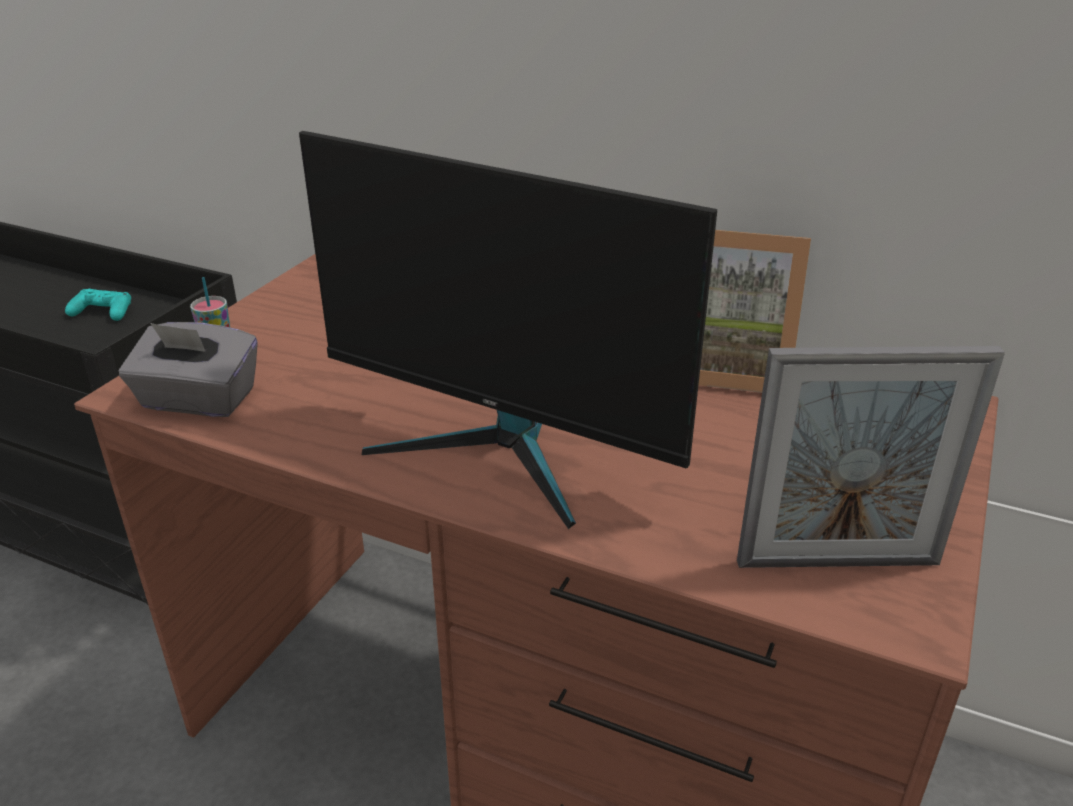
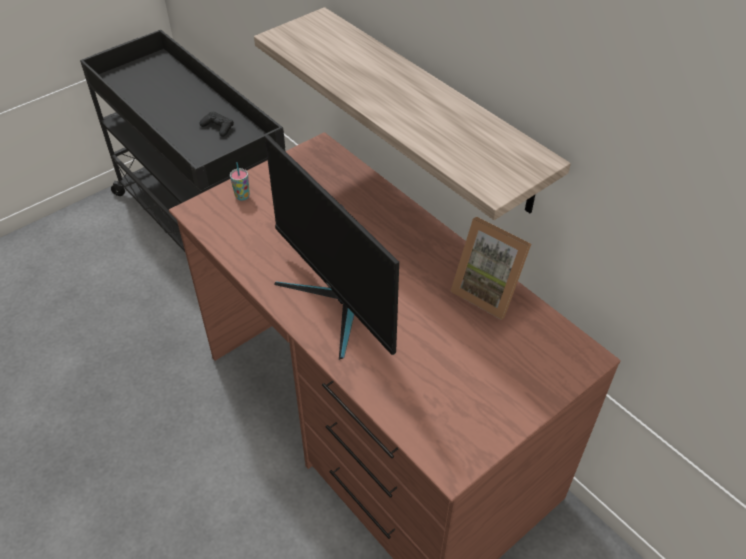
camera: 25 degrees right, 15 degrees up
turquoise game controller [65,289,131,321] -> black game controller [199,112,234,137]
grey tissue box [119,322,258,417] -> none
picture frame [737,346,1005,568] -> none
none -> shelf [254,7,571,220]

